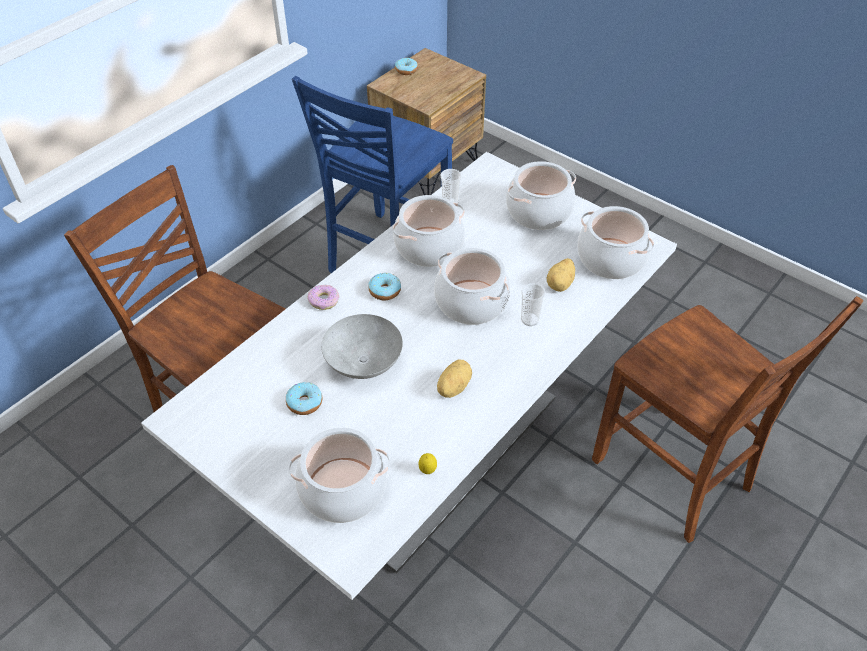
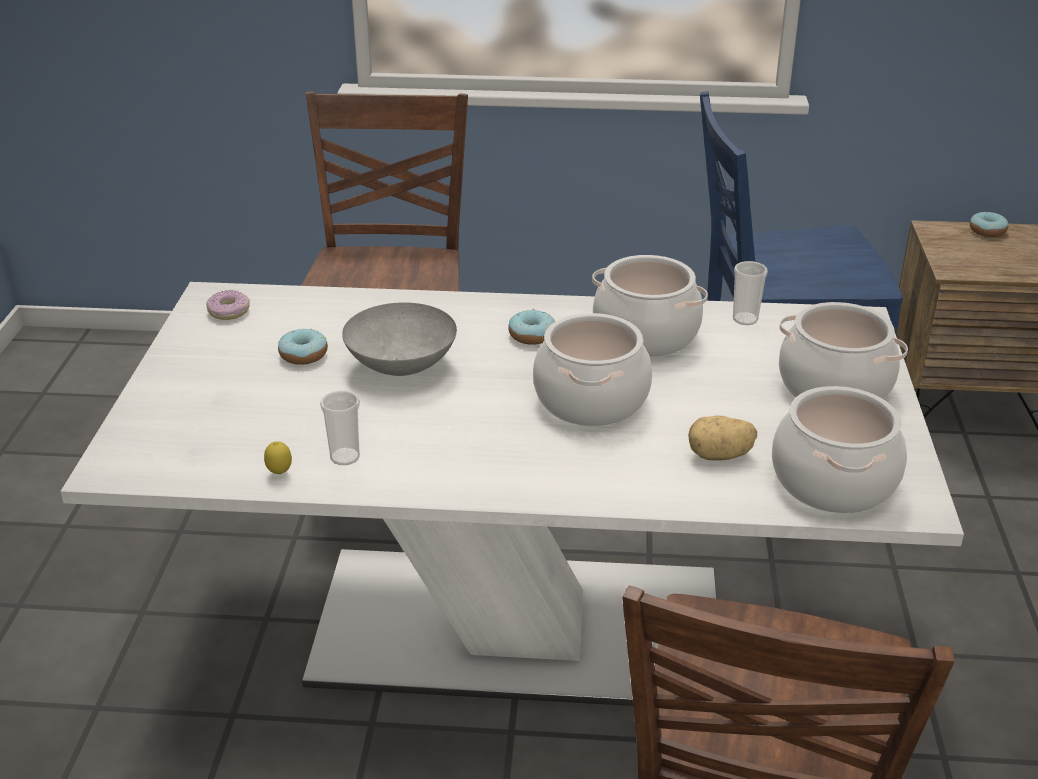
camera: 55 degrees right, 15 degrees down
cooking pot [289,428,390,523] -> none
donut [307,285,339,310] -> donut moved to [206,290,250,320]
potato [437,359,472,398] -> none
cup [521,283,546,326] -> cup moved to [320,390,360,465]

